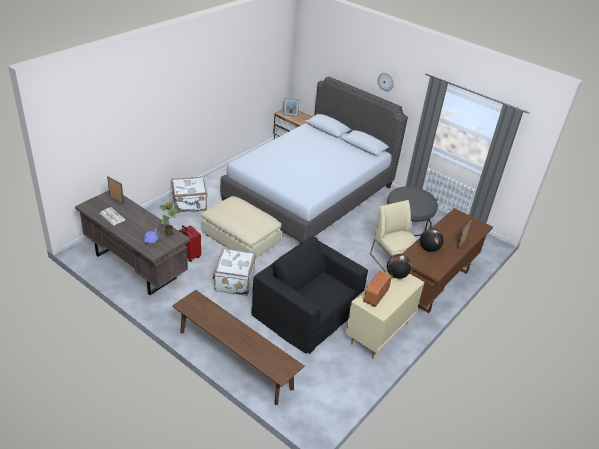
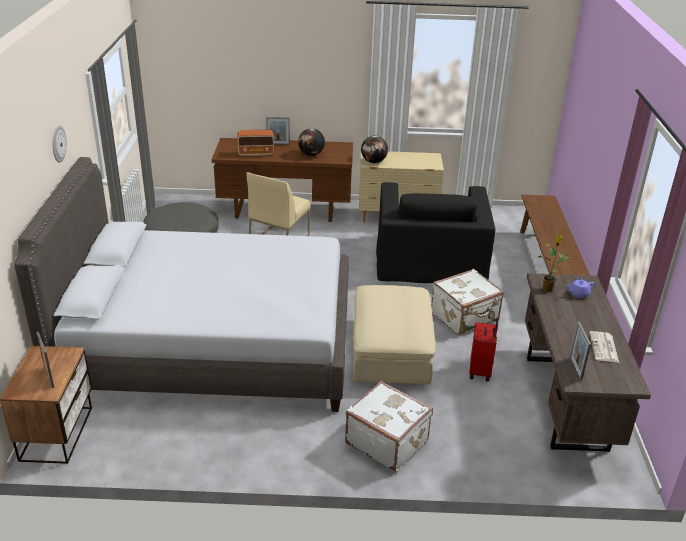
camera: 125 degrees left, 5 degrees down
radio [363,271,392,307] -> radio moved to [237,130,274,156]

